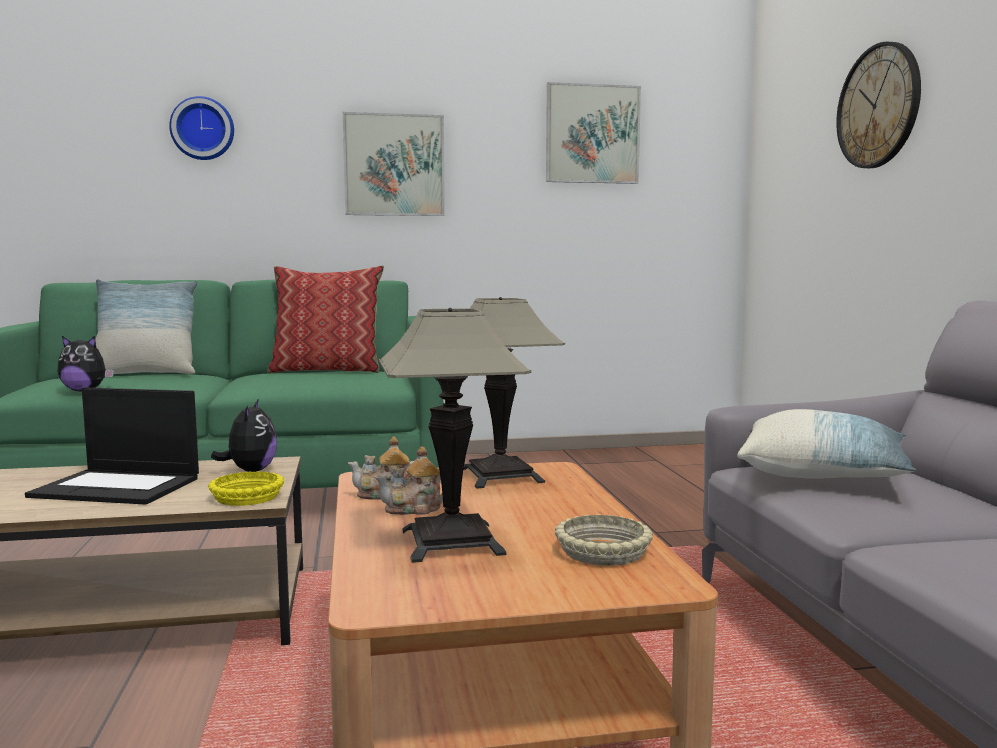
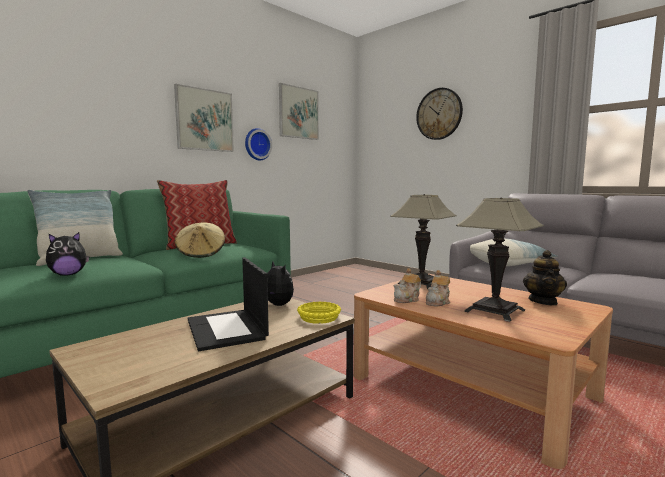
camera: 35 degrees left, 0 degrees up
laptop [25,388,199,505] -> laptop turned 90 degrees clockwise [188,257,269,351]
wall clock [169,96,234,160] -> wall clock moved to [245,128,272,161]
beige bowl [555,514,653,566] -> teapot [523,250,567,305]
none -> beige hat [175,223,225,258]

